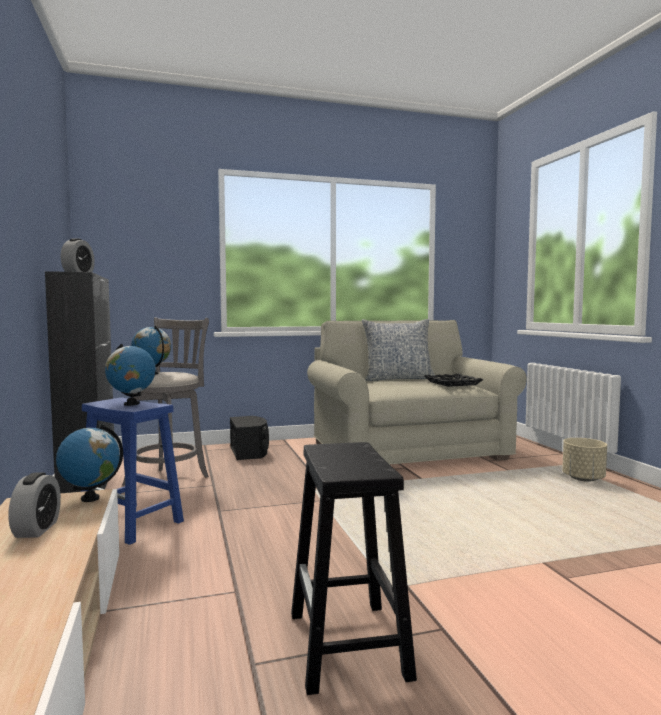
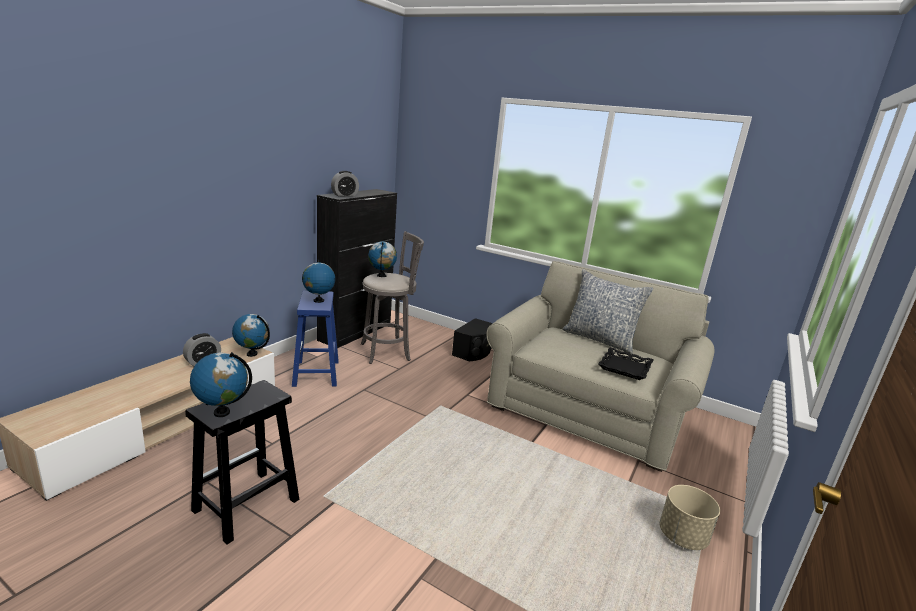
camera: 45 degrees right, 15 degrees up
none -> globe [190,352,252,417]

